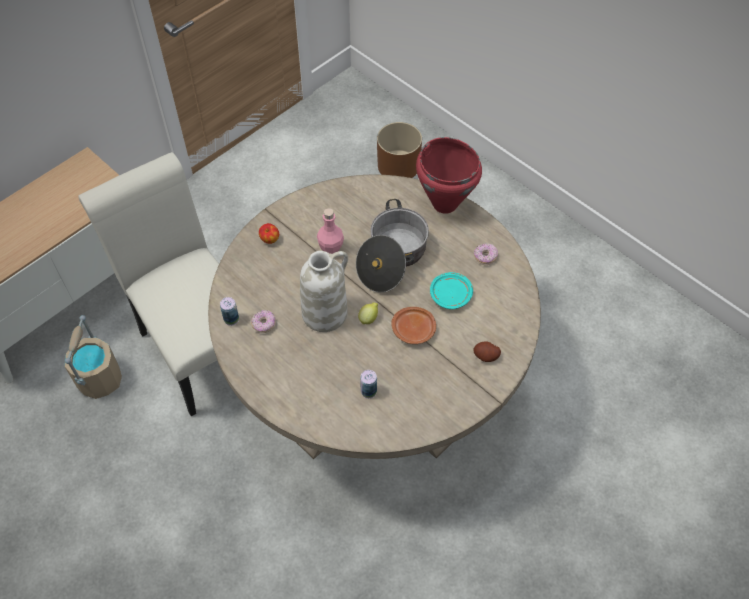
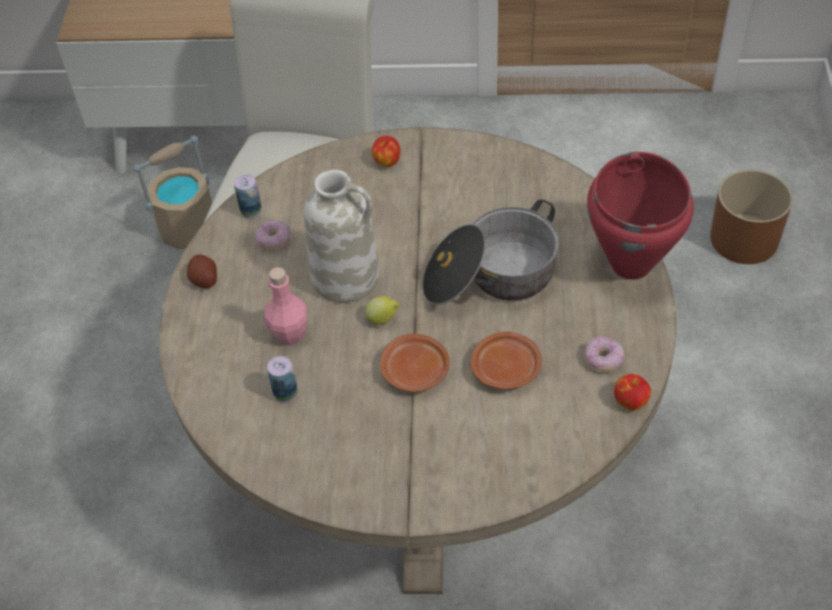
camera: 50 degrees right, 5 degrees down
pink bottle [317,208,344,254] -> pink bottle moved to [265,267,307,346]
turquoise plate [430,272,473,309] -> brown plate [470,331,542,390]
potato [473,341,501,362] -> potato moved to [187,254,217,288]
none -> apple [614,374,651,411]

